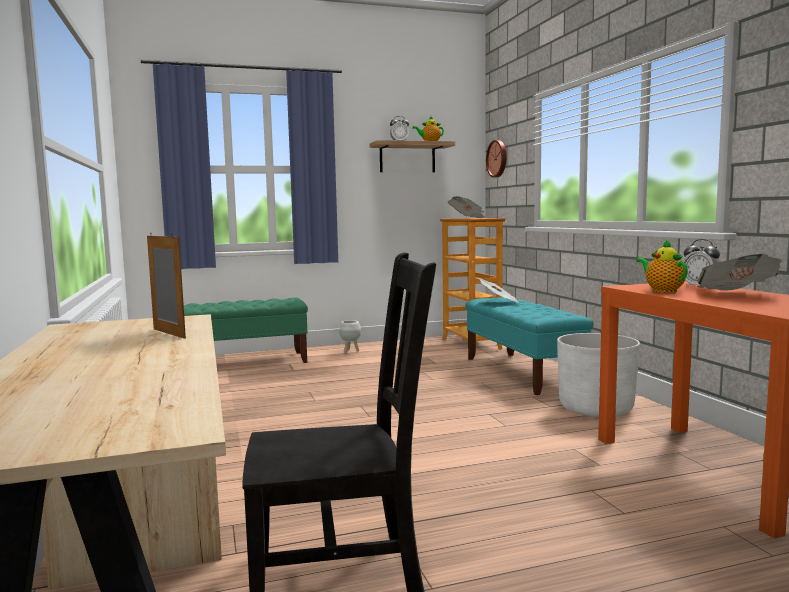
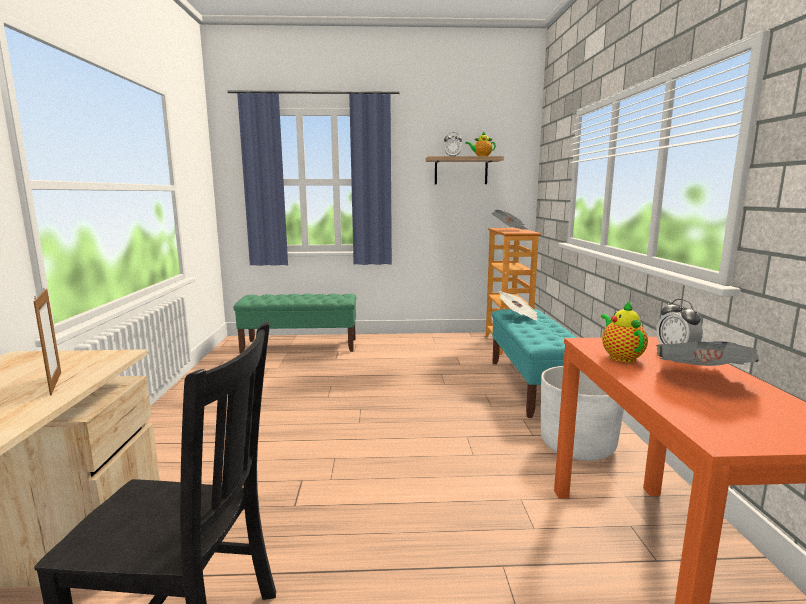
camera: 15 degrees right, 5 degrees up
white planter [339,320,361,353] -> none
wall clock [486,140,506,177] -> none

